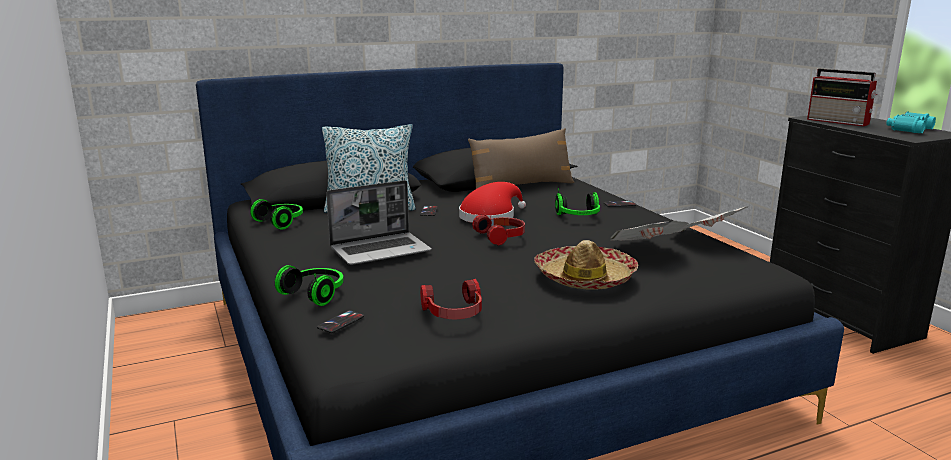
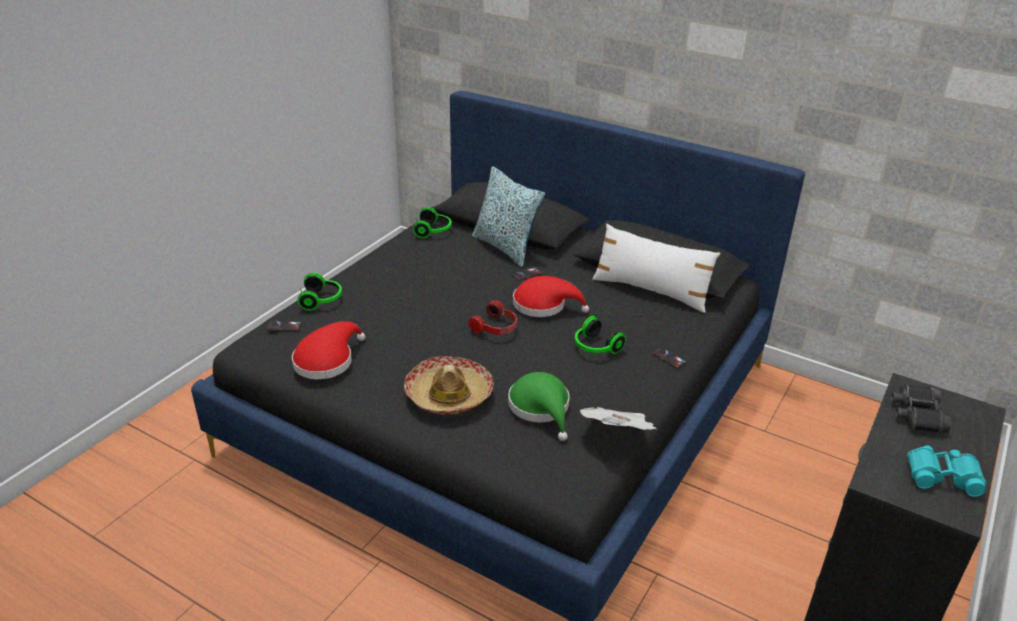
camera: 55 degrees right, 15 degrees up
laptop [326,180,432,265] -> none
headphones [420,279,482,319] -> red hat [292,321,365,379]
brown pillow [468,128,574,189] -> white pillow [592,224,720,313]
newspaper [611,221,689,241] -> green hat [508,372,570,441]
radio [807,69,877,126] -> black binoculars [891,384,951,433]

